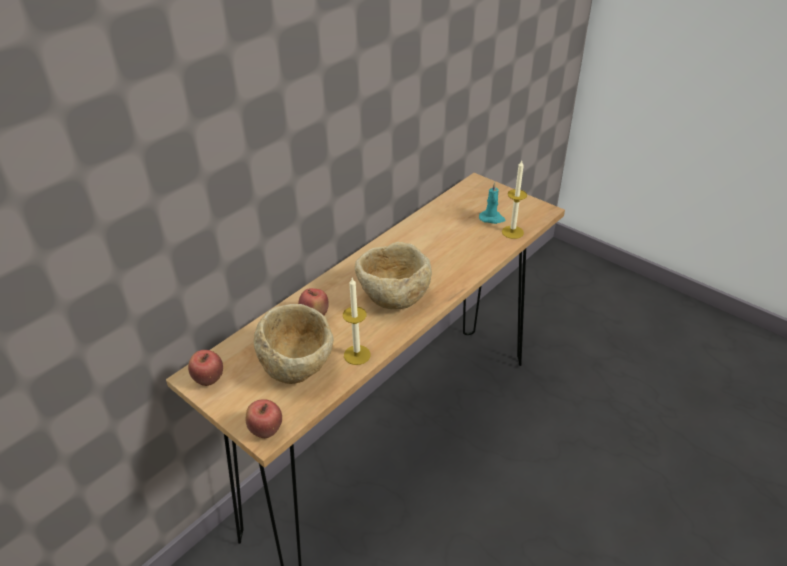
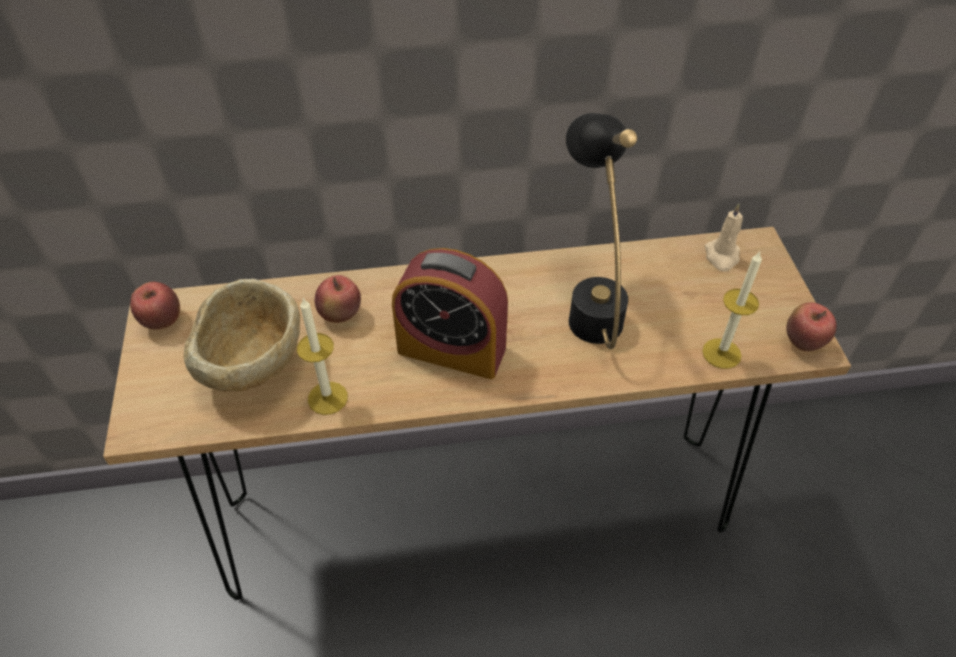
camera: 40 degrees right, 10 degrees up
apple [246,399,282,438] -> apple moved to [786,302,837,351]
beige bowl [355,242,432,309] -> alarm clock [392,248,508,379]
turquoise candle [479,182,505,224] -> none
none -> black table lamp [566,113,637,349]
none -> beige candle [705,203,743,272]

